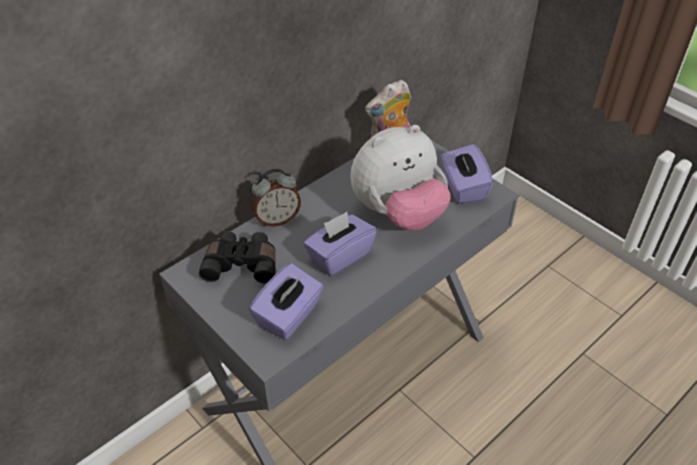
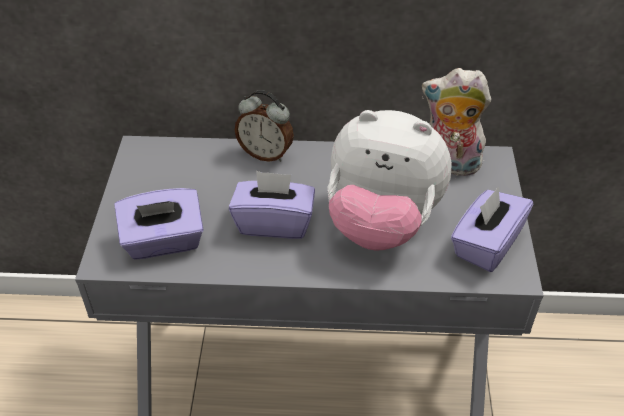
camera: 45 degrees right, 0 degrees up
black binoculars [199,231,276,284] -> none

